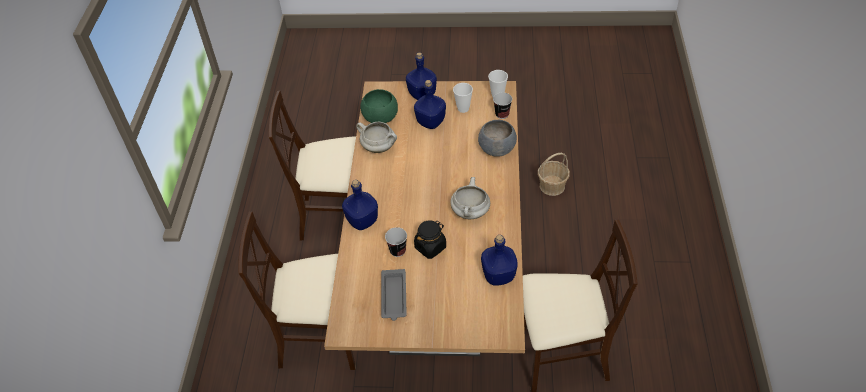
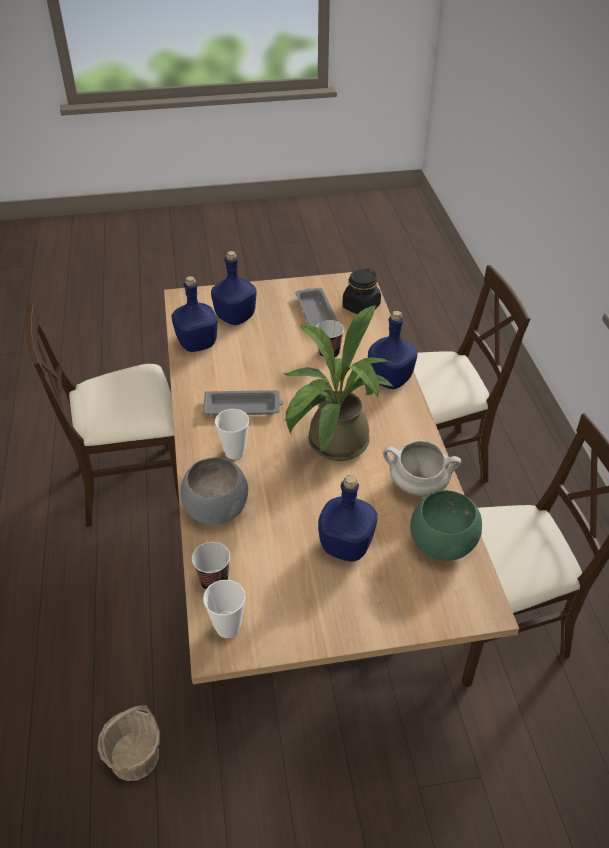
camera: 165 degrees right, 5 degrees down
blue bottle [406,52,437,100] -> blue bottle moved to [211,251,257,325]
black jar [414,220,446,259] -> black jar moved to [342,268,381,314]
white cooking pot [450,177,490,219] -> grey tray [203,390,283,415]
cup [453,83,473,113] -> cup moved to [215,409,249,459]
none -> potted plant [284,305,395,461]

